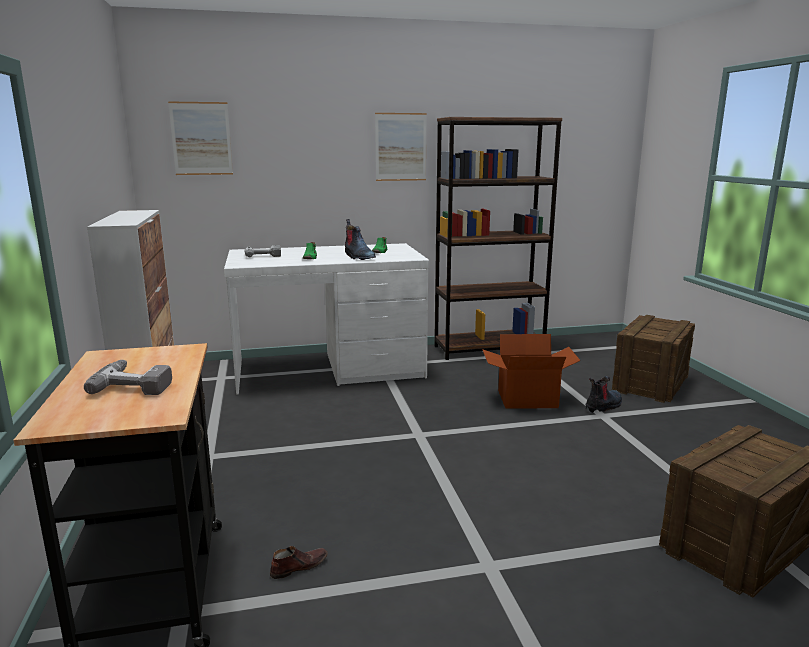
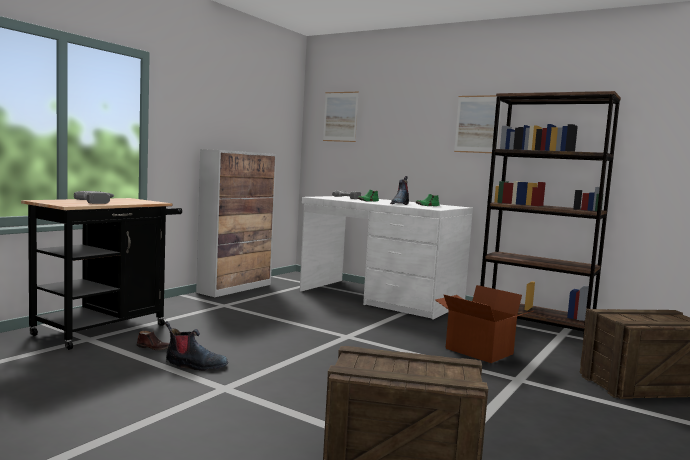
camera: 45 degrees right, 10 degrees down
boot [586,376,622,413] -> boot moved to [164,321,228,371]

